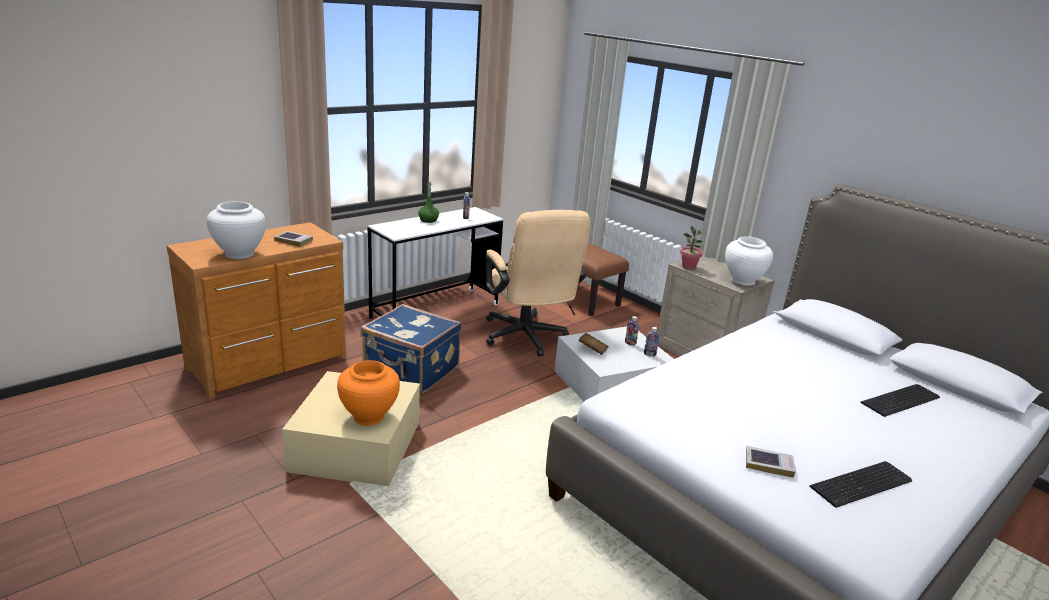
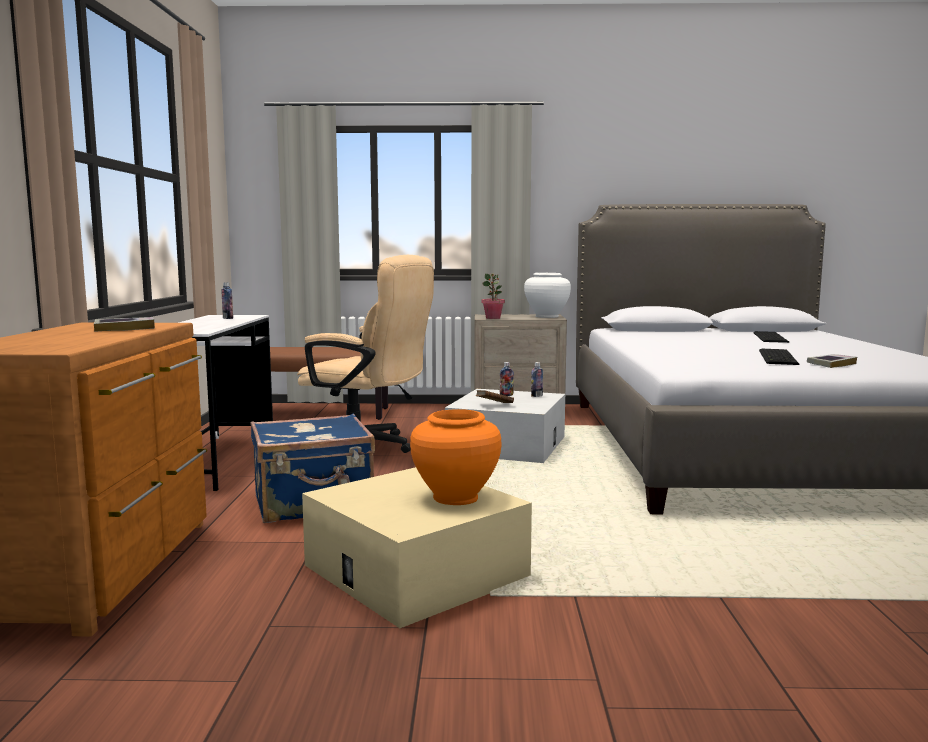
camera: 45 degrees left, 15 degrees down
white vase [206,202,266,259] -> none
green bottle [418,182,439,223] -> none
keyboard [809,461,912,508] -> keyboard moved to [759,349,799,365]

